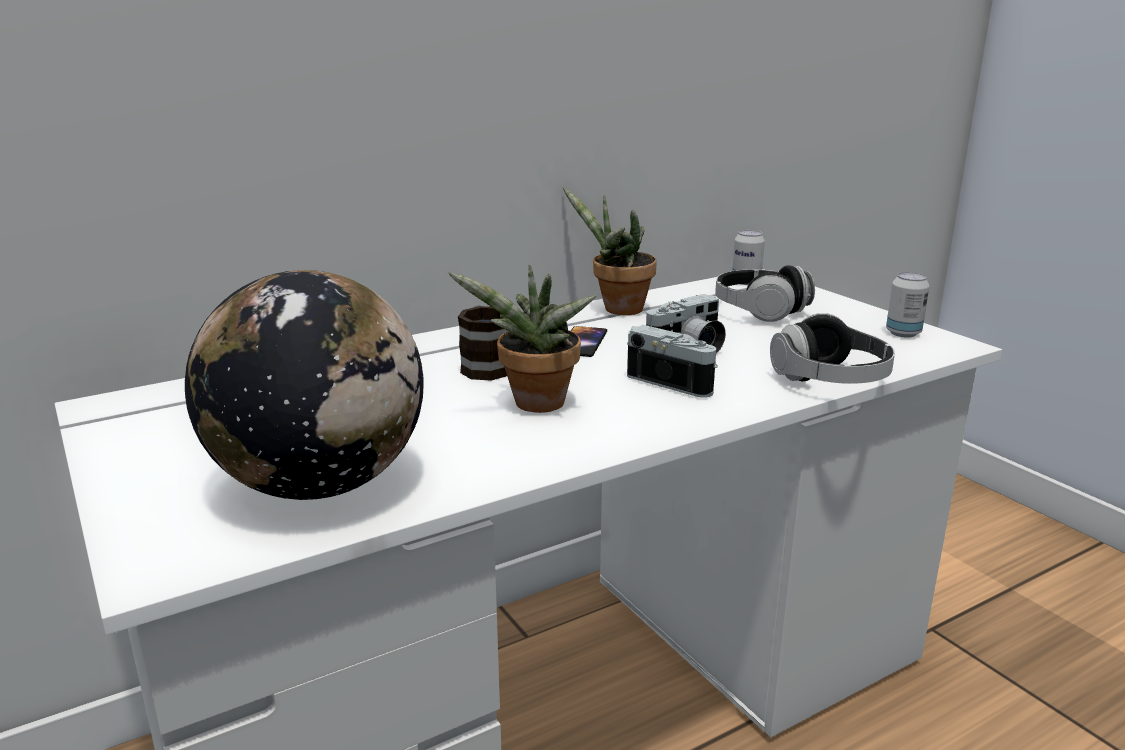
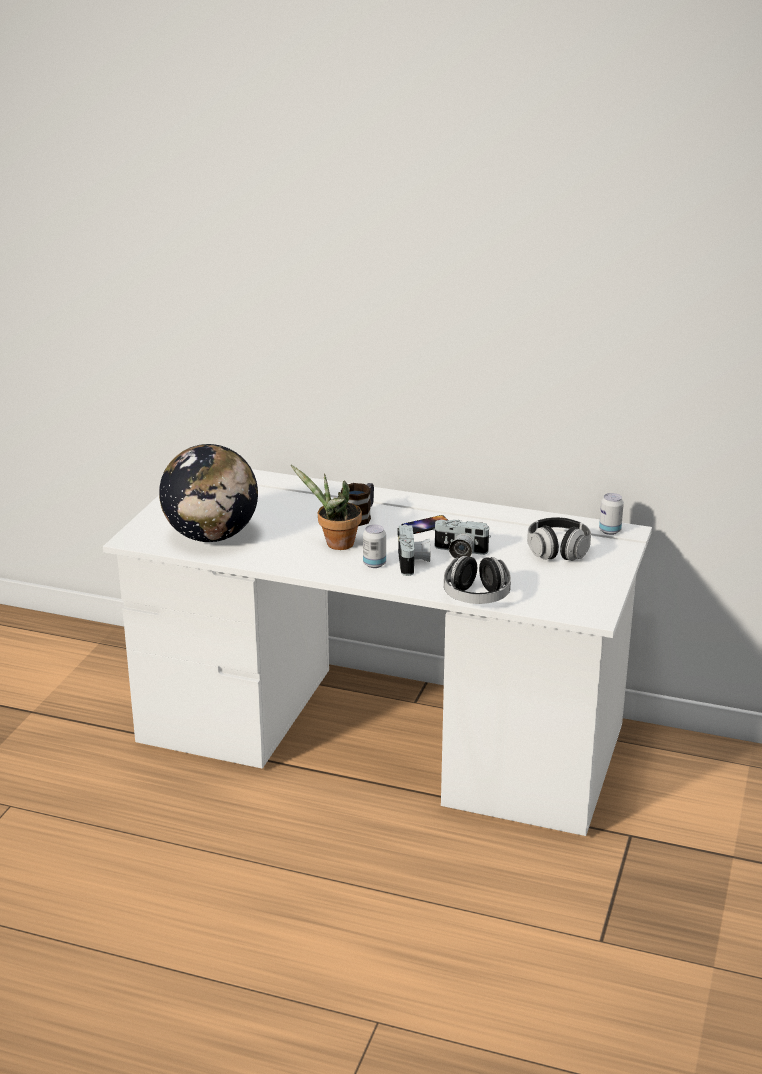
camera: 50 degrees right, 5 degrees up
potted plant [563,187,657,315] -> none
can [886,272,930,338] -> can moved to [363,525,386,568]

